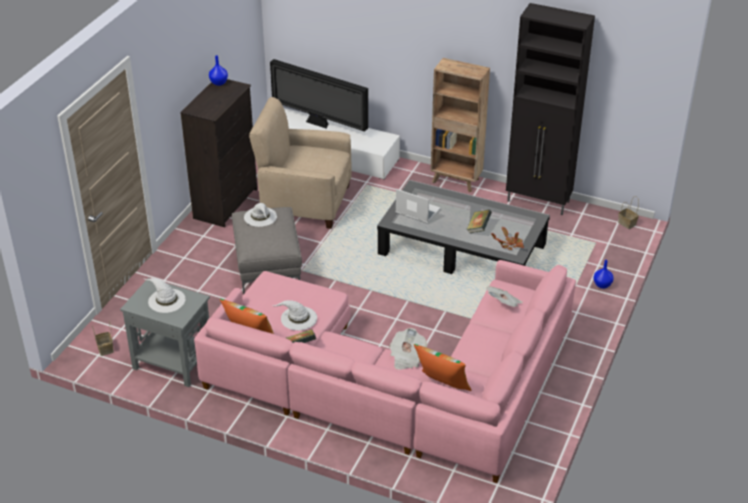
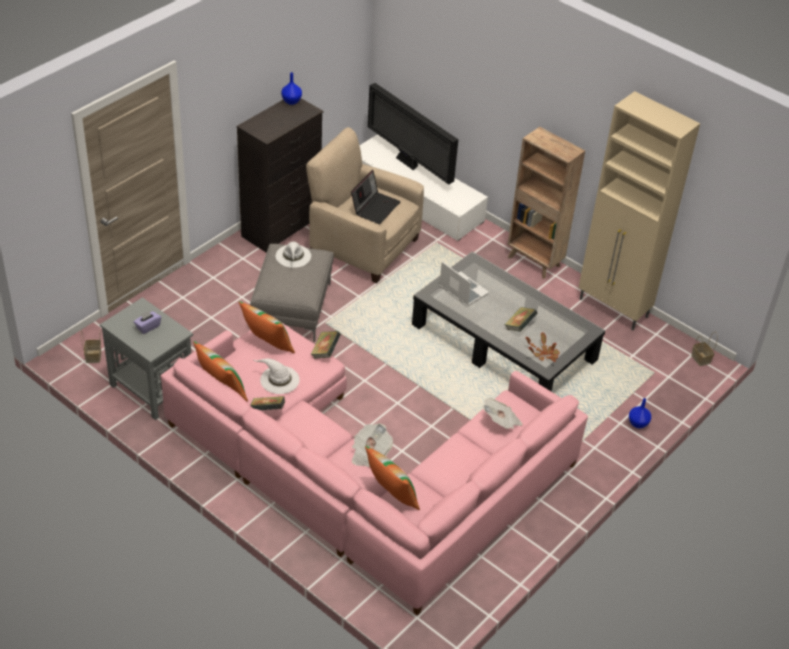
camera: 15 degrees right, 5 degrees up
white hat [145,278,185,313] -> purple tissue box [134,310,161,334]
black cabinet [506,3,595,215] -> beige cabinet [579,91,700,330]
none -> pillow [238,301,295,353]
none -> book [310,331,341,359]
none -> laptop [351,170,401,224]

